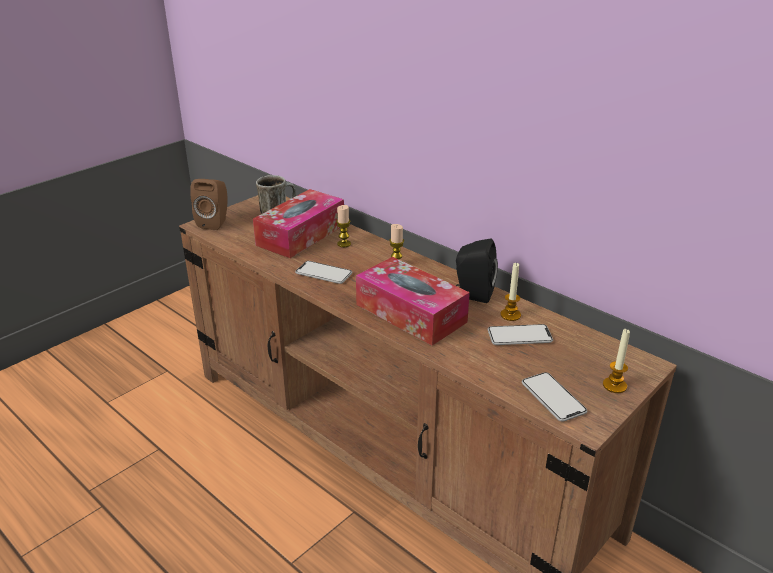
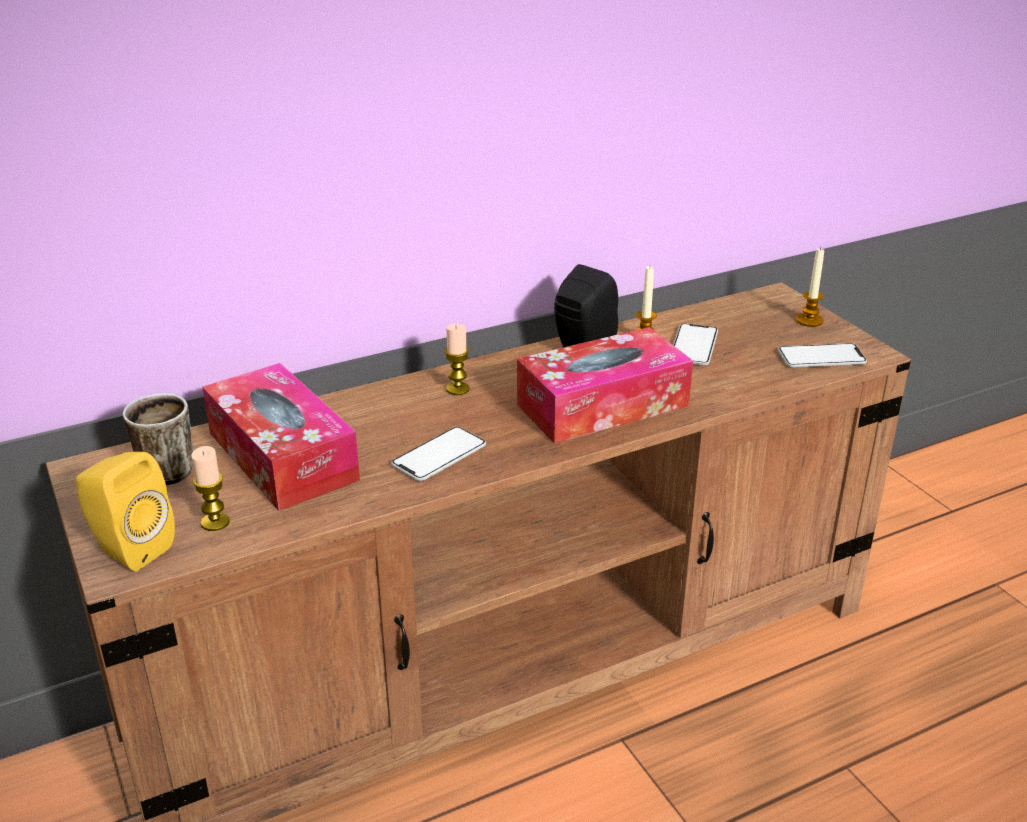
camera: 70 degrees left, 0 degrees up
brown speaker [190,179,228,230] -> yellow speaker [76,452,175,571]
candle [336,205,351,247] -> candle moved to [191,446,230,531]

